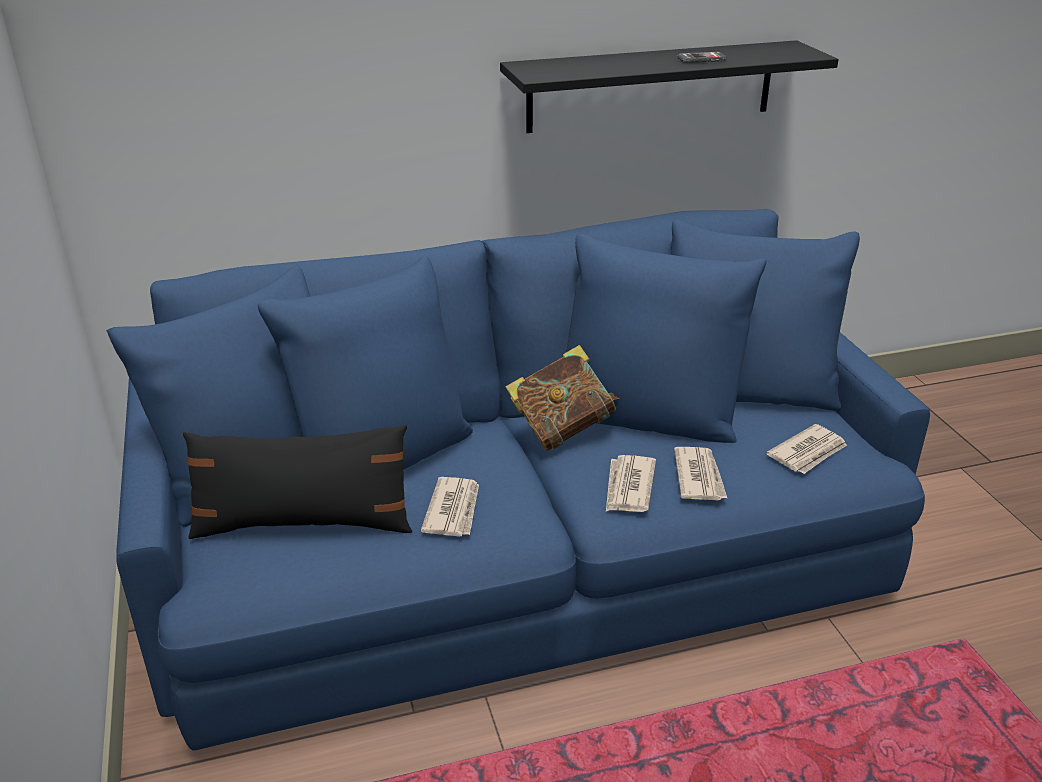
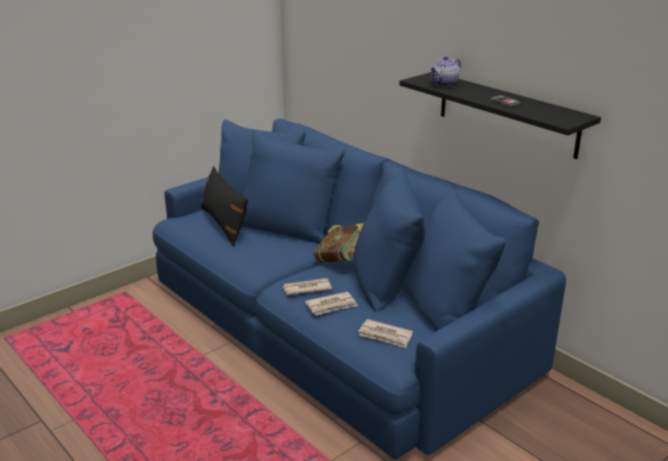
camera: 65 degrees right, 5 degrees down
newspaper [421,477,479,537] -> none
none -> teapot [430,56,461,86]

